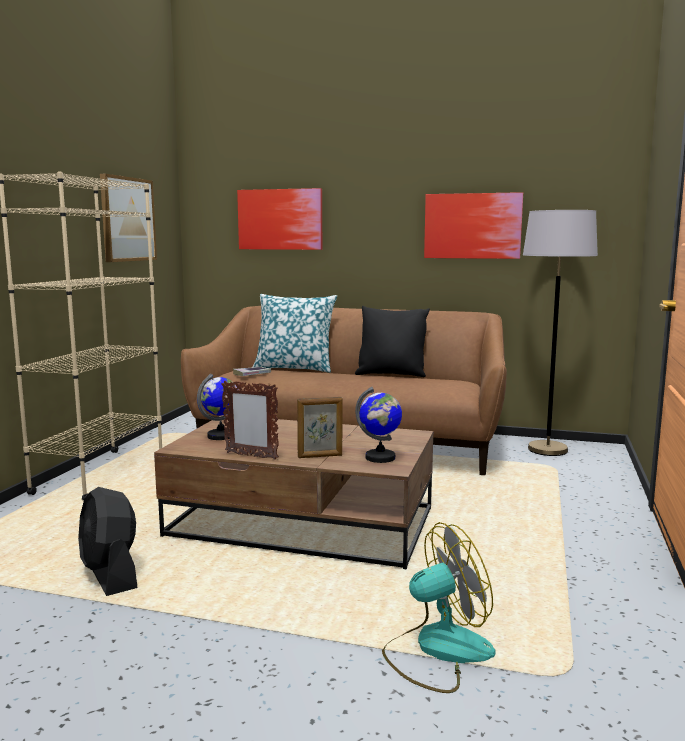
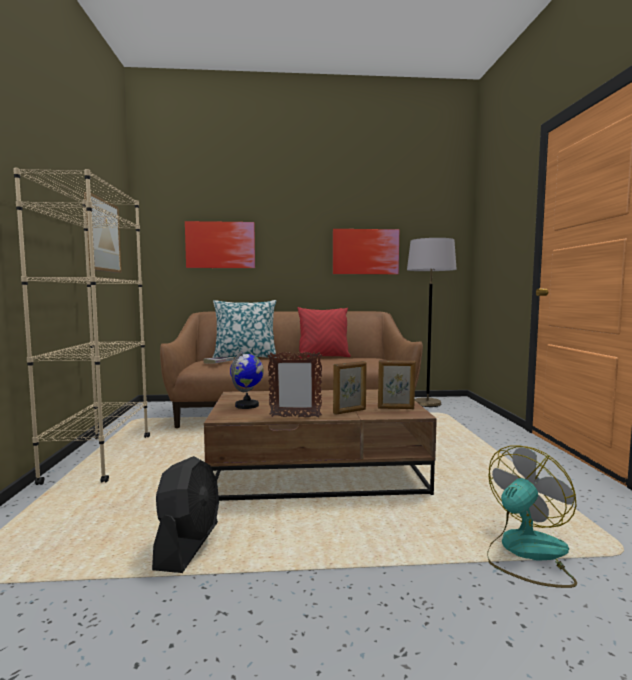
camera: 20 degrees left, 5 degrees down
black fan [78,487,138,596] -> black fan turned 120 degrees counterclockwise [152,456,219,573]
black pillow [355,306,430,377] -> red pillow [298,307,351,359]
globe [355,387,402,463] -> picture frame [378,360,416,409]

